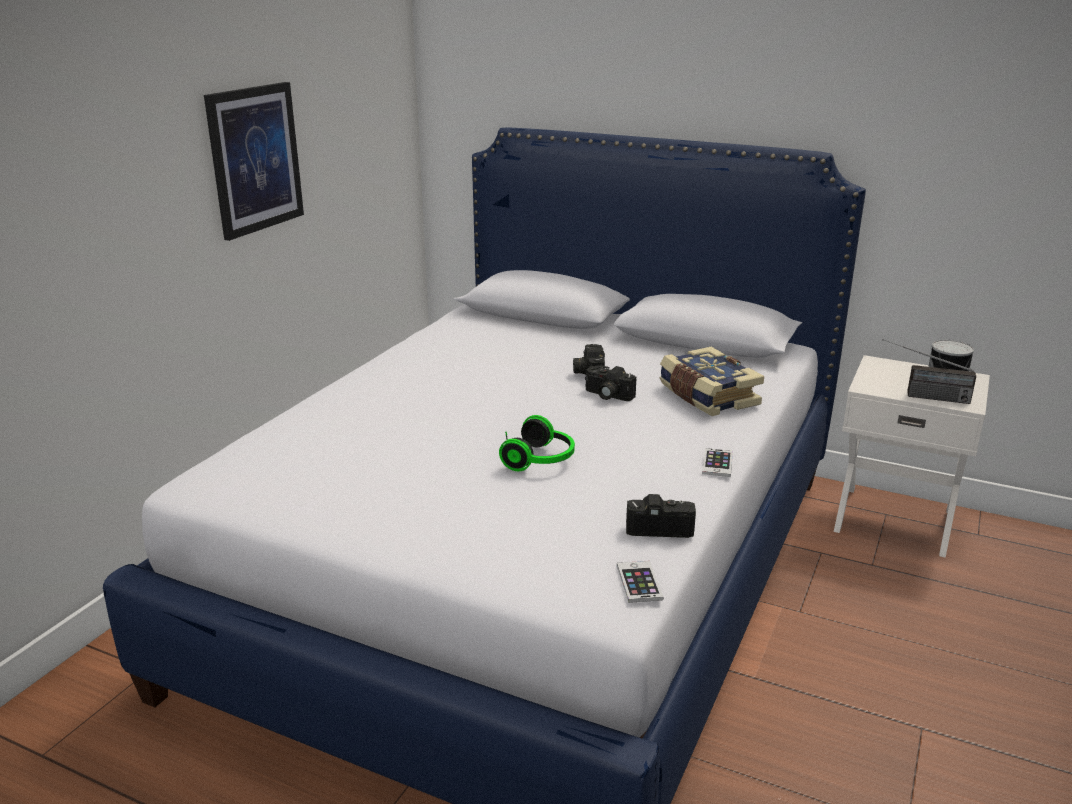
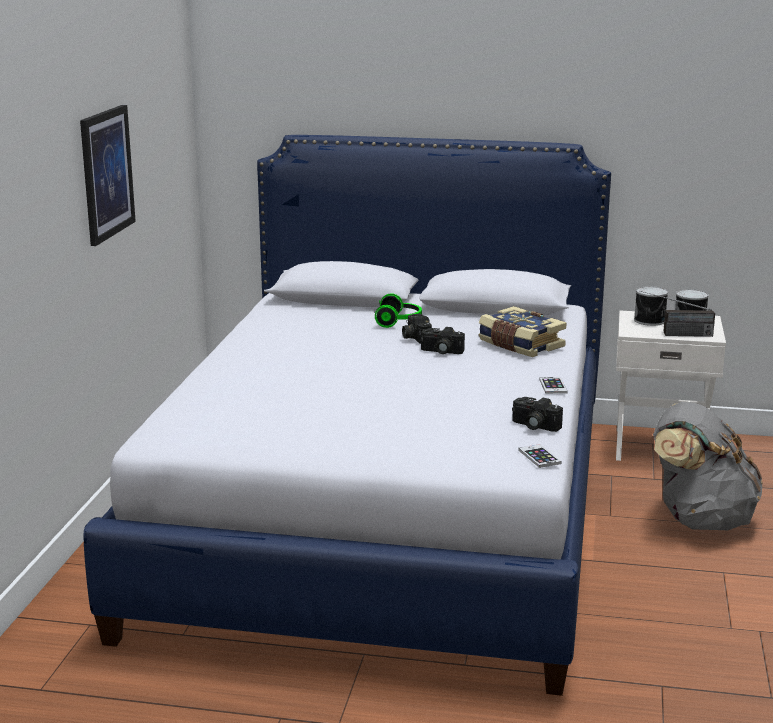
camera: 15 degrees left, 5 degrees down
headphones [499,415,575,471] -> headphones moved to [375,293,422,328]
camera [626,494,696,538] -> camera turned 135 degrees counterclockwise [512,397,563,432]
none -> can [634,286,668,326]
none -> grey backpack [653,402,763,530]

